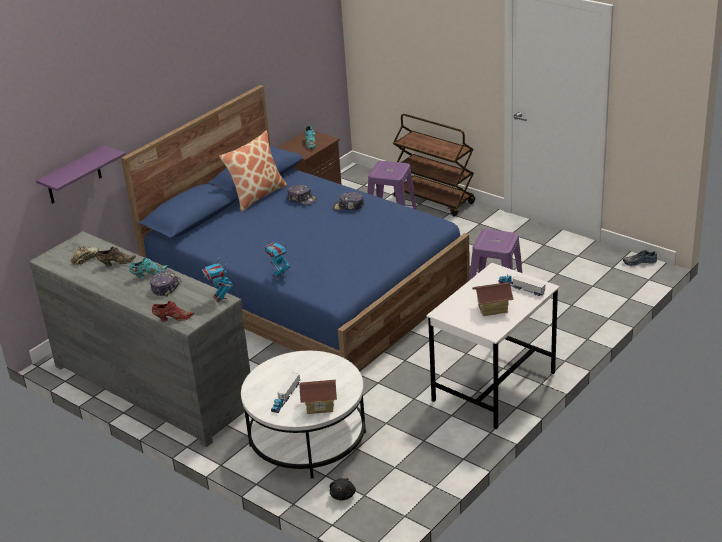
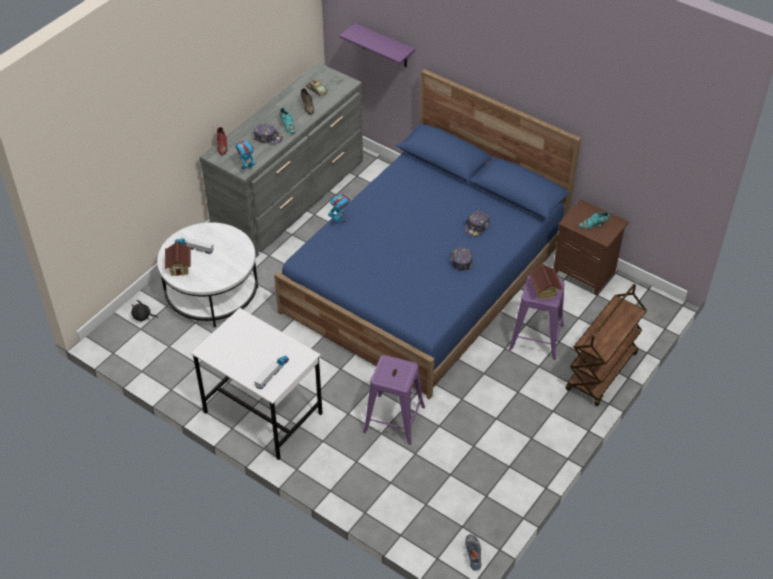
camera: 85 degrees right, 15 degrees up
pillow [219,131,287,212] -> none
toy house [472,282,514,316] -> toy house moved to [529,264,563,300]

